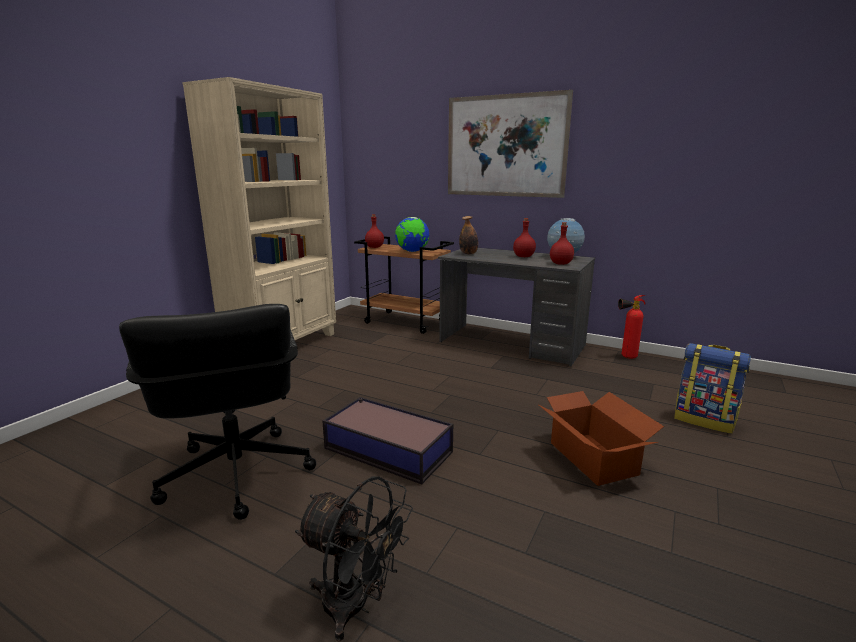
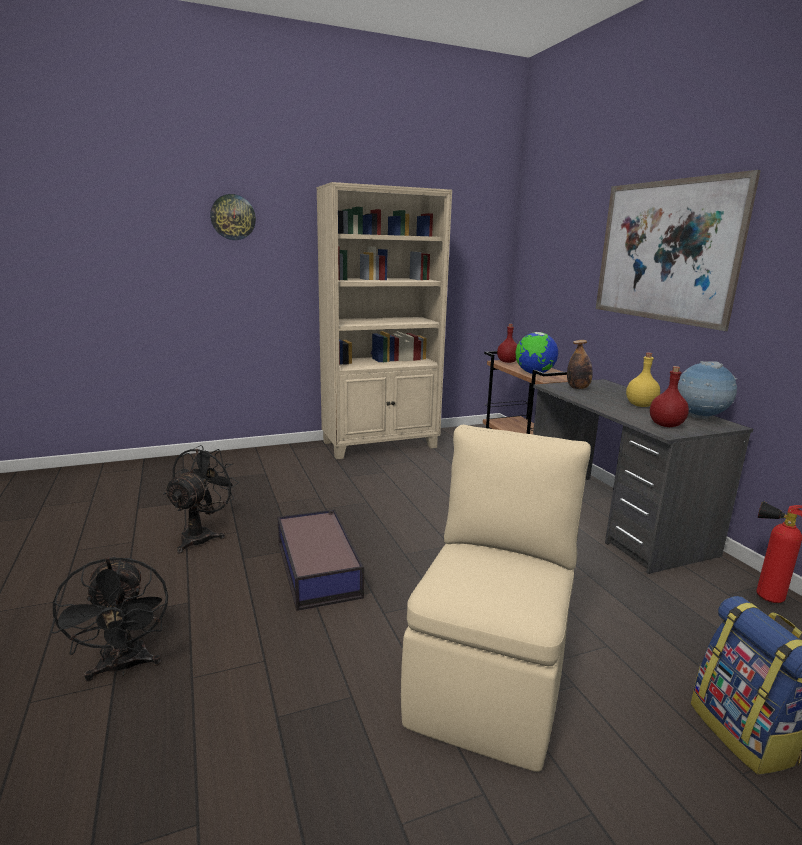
camera: 40 degrees right, 0 degrees up
black office chair [119,304,316,520] -> black fan [163,445,239,554]
red bottle [513,218,536,257] -> yellow bottle [626,353,660,407]
cardboard box [539,391,664,486] -> beige chair [401,425,591,772]
none -> wall clock [210,194,256,240]

